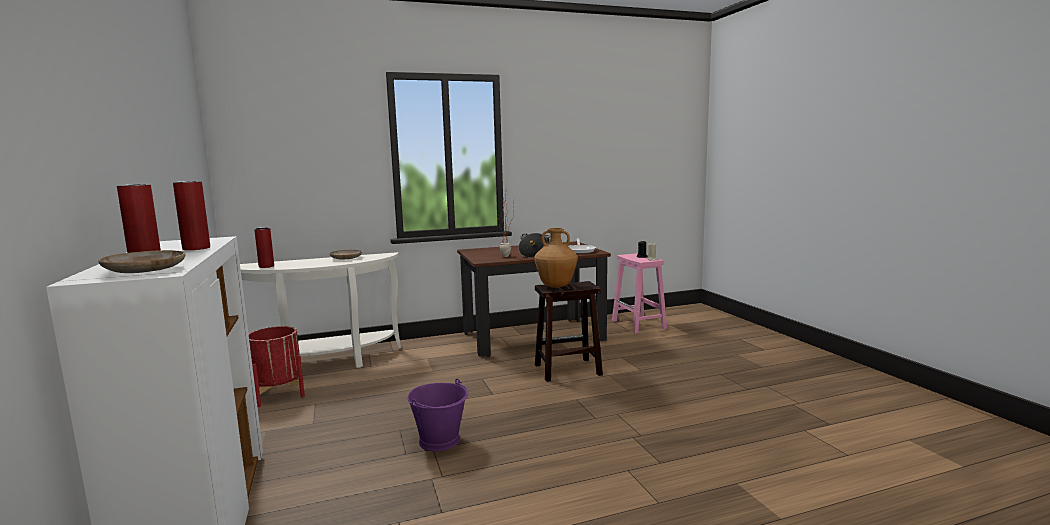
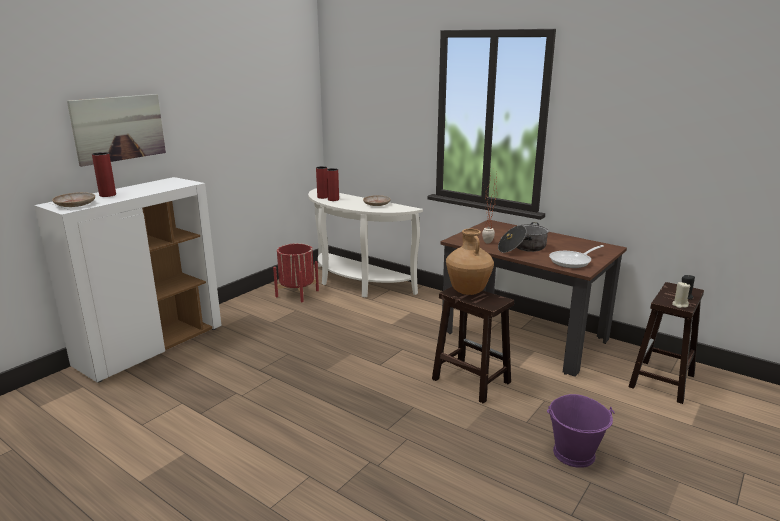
camera: 55 degrees right, 10 degrees up
red vase [173,181,210,250] -> red vase moved to [327,168,339,201]
purple bucket [407,379,469,452] -> purple bucket moved to [547,394,615,468]
pink stool [612,253,667,333] -> brown stool [628,282,704,404]
none -> picture [67,94,166,167]

